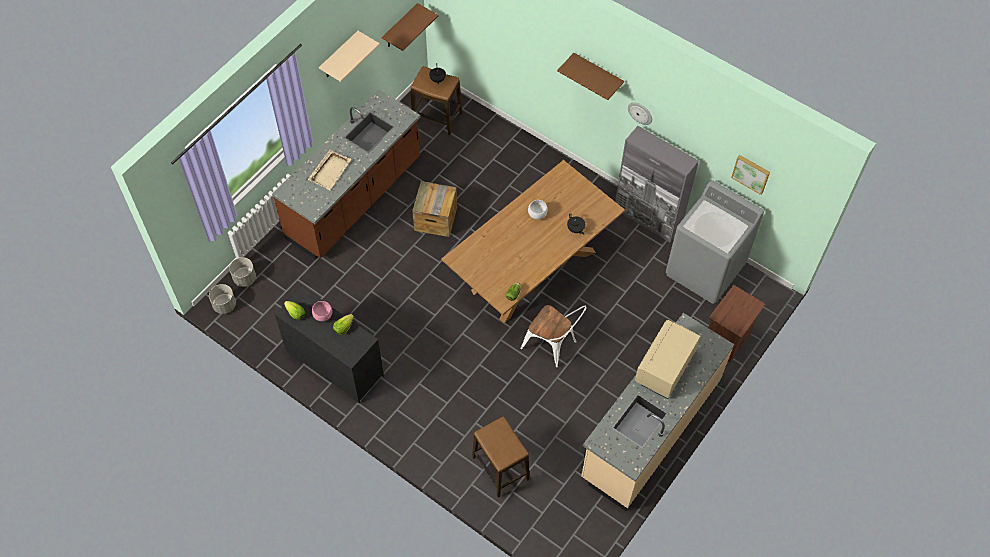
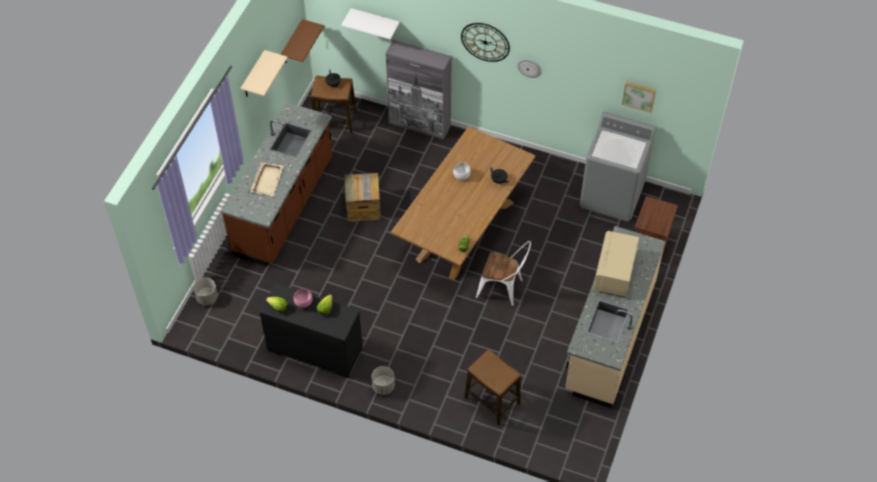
camera: 15 degrees left, 5 degrees down
grey planter [209,284,236,314] -> grey planter moved to [371,366,395,395]
brown shelf [557,53,624,100] -> wall clock [461,23,510,62]
grey cabinet [615,126,699,242] -> grey cabinet moved to [386,40,452,139]
none -> white shelf [341,8,400,40]

